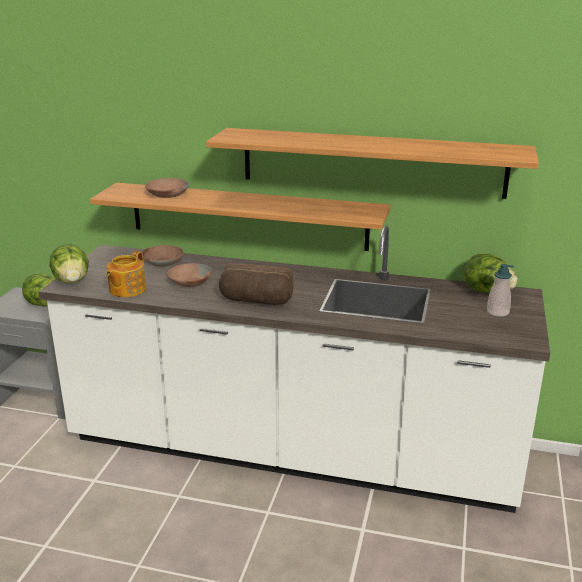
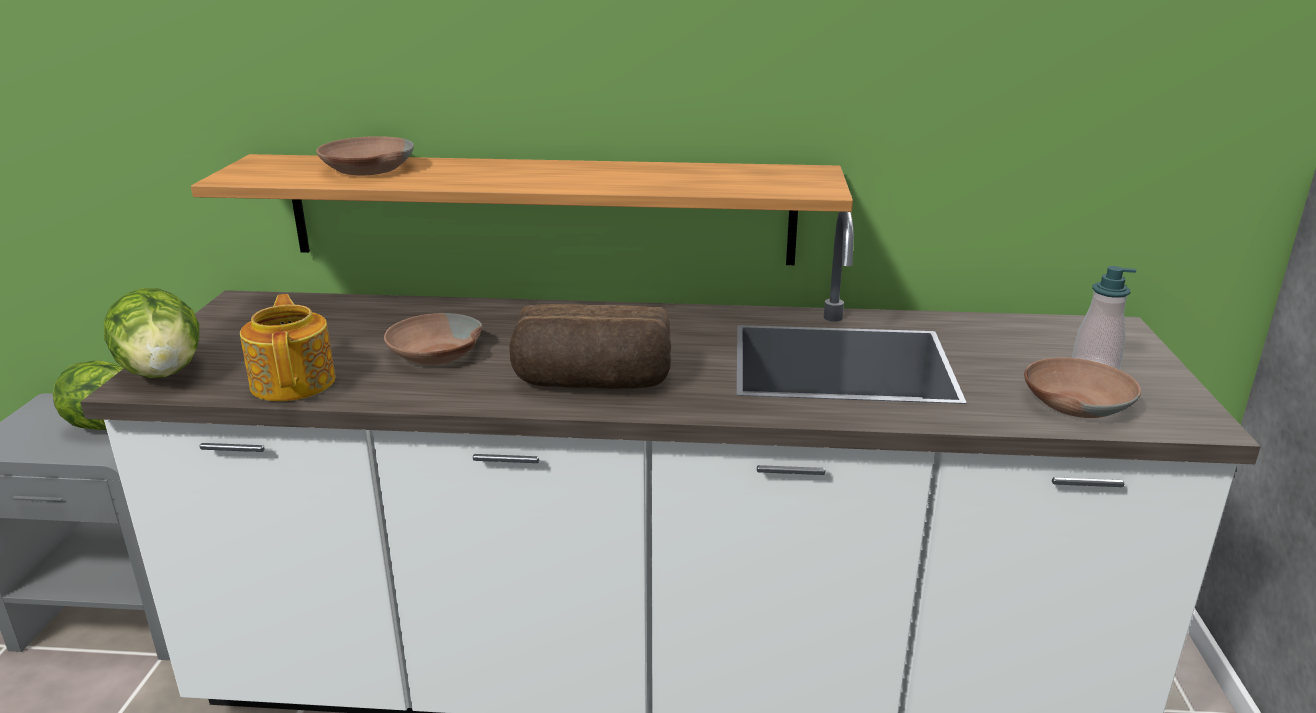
camera: 10 degrees left, 0 degrees up
teapot [106,251,146,297] -> teapot turned 150 degrees clockwise [240,294,336,402]
brown bowl [142,245,184,267] -> brown bowl moved to [1024,357,1141,418]
shelf [206,128,539,199] -> none
lettuce [464,254,518,293] -> none

